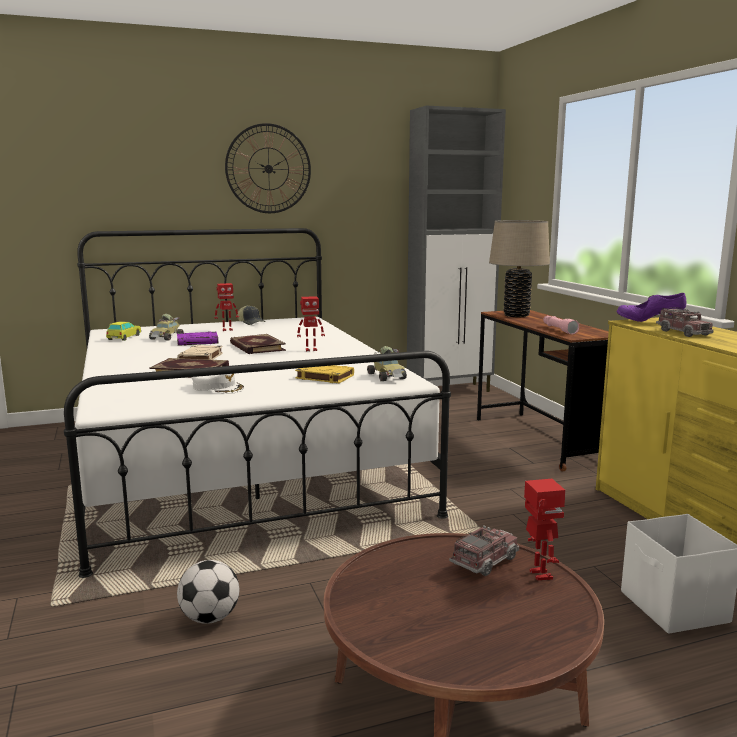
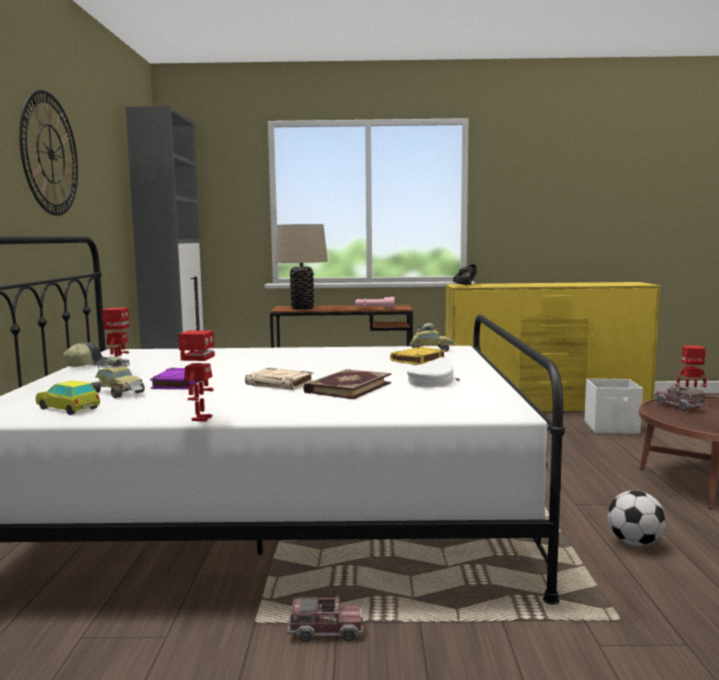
camera: 70 degrees left, 5 degrees down
book [230,334,286,354] -> none
toy robot [297,296,325,351] -> toy robot moved to [178,330,215,422]
purple shoe [617,293,687,322] -> black shoe [453,264,477,285]
toy truck [656,307,714,337] -> toy truck moved to [287,596,363,642]

